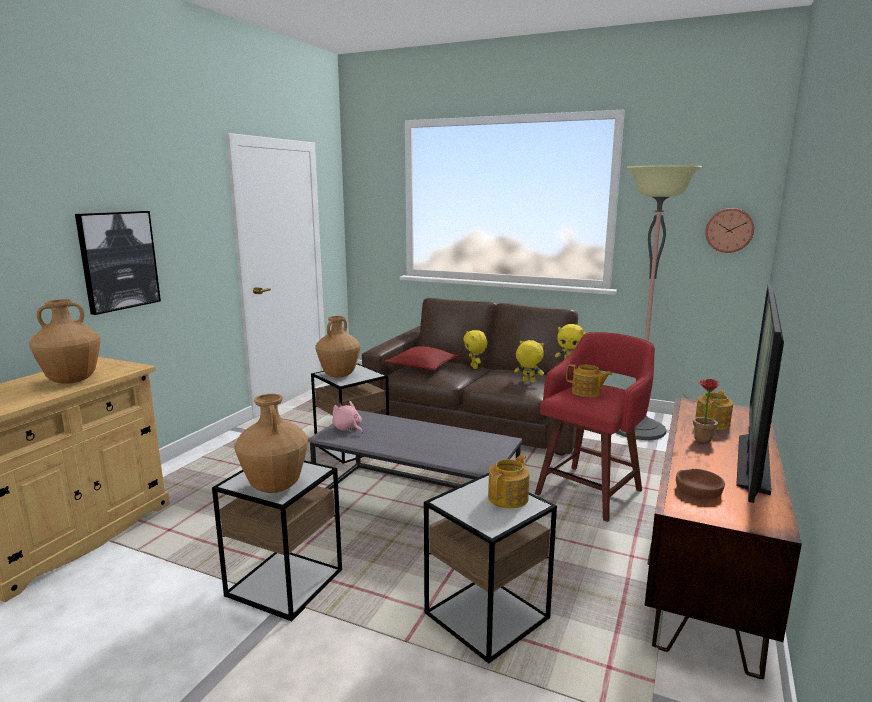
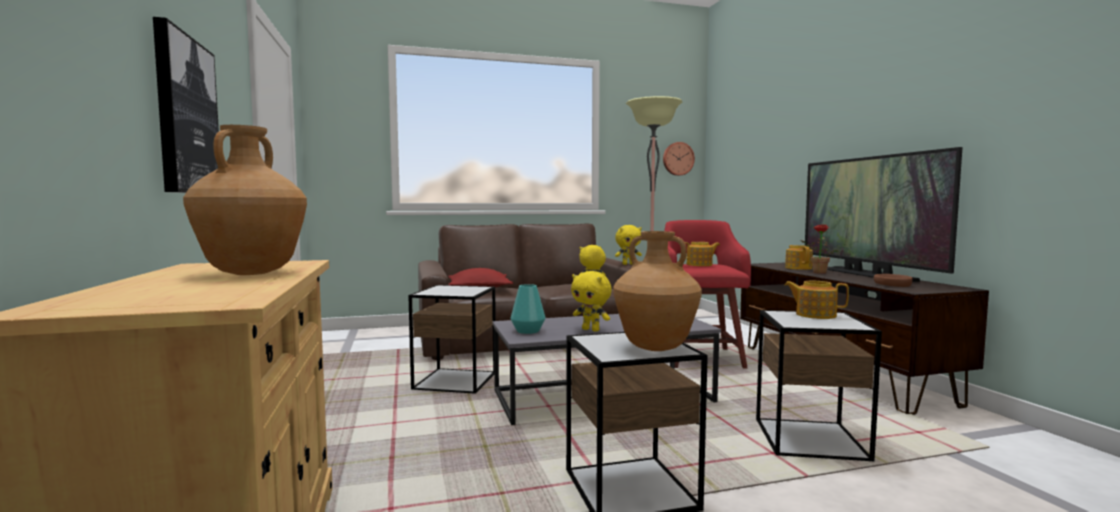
camera: 40 degrees left, 10 degrees down
brown vase [315,316,360,377] -> none
pink plush toy [332,401,363,433] -> turquoise vase [511,284,546,334]
yellow plush toy [463,330,487,369] -> yellow plush toy moved to [571,271,612,332]
teapot [488,455,530,508] -> teapot turned 60 degrees counterclockwise [785,281,849,319]

